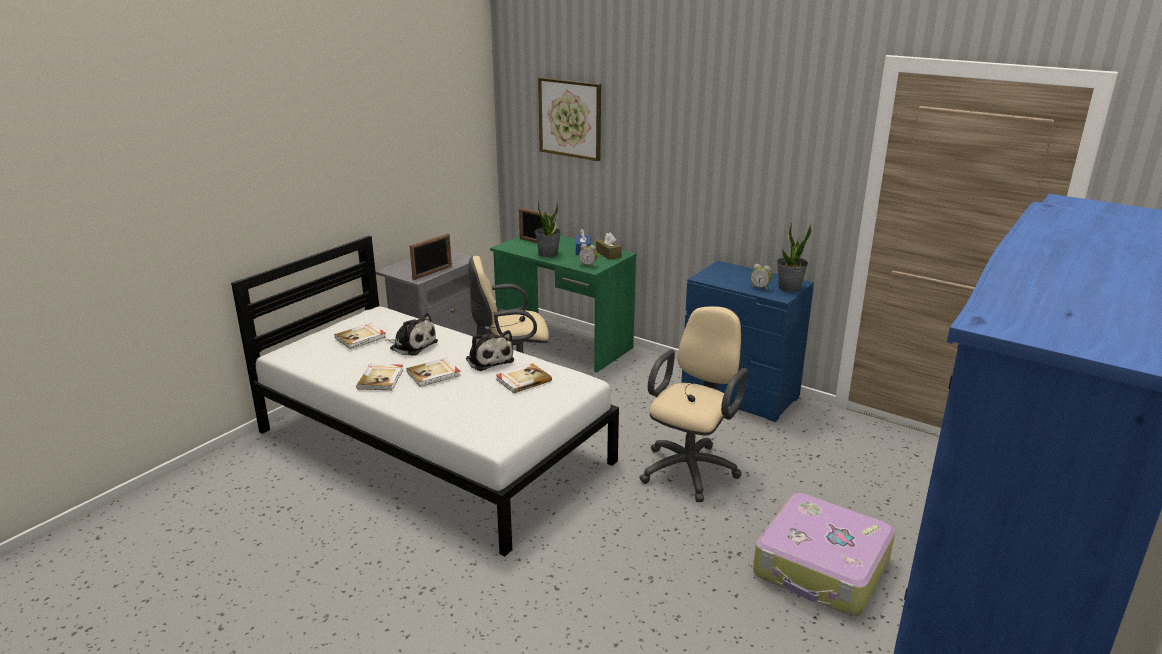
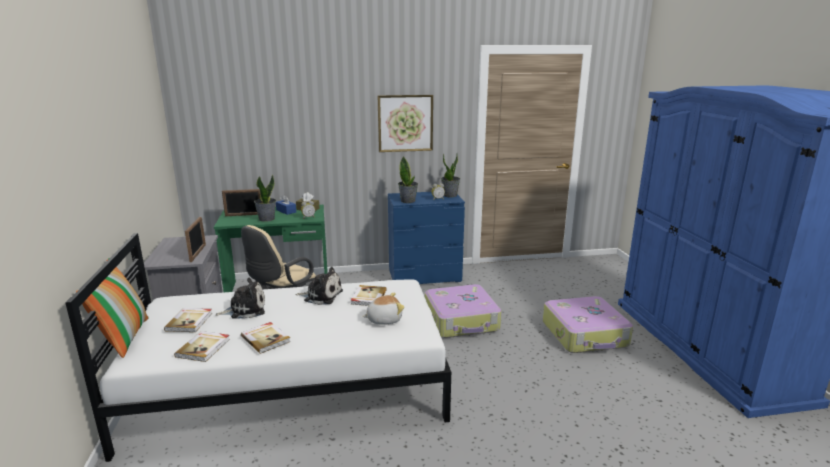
camera: 45 degrees left, 5 degrees down
book [407,358,461,387] -> book moved to [174,331,230,362]
picture [538,77,601,161] -> picture moved to [378,95,433,152]
beige office chair [639,306,748,502] -> suitcase [425,284,501,338]
none -> pillow [76,258,149,358]
none -> plush toy [362,292,405,325]
none -> potted plant [398,157,418,203]

